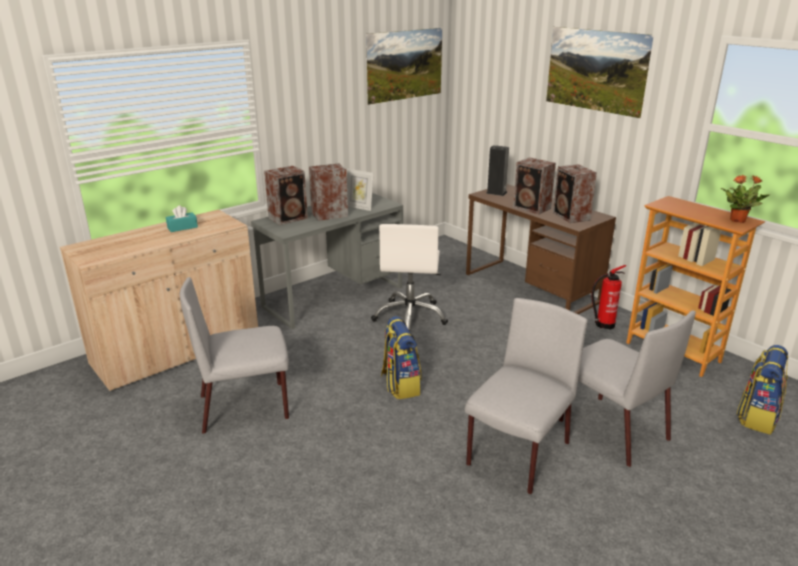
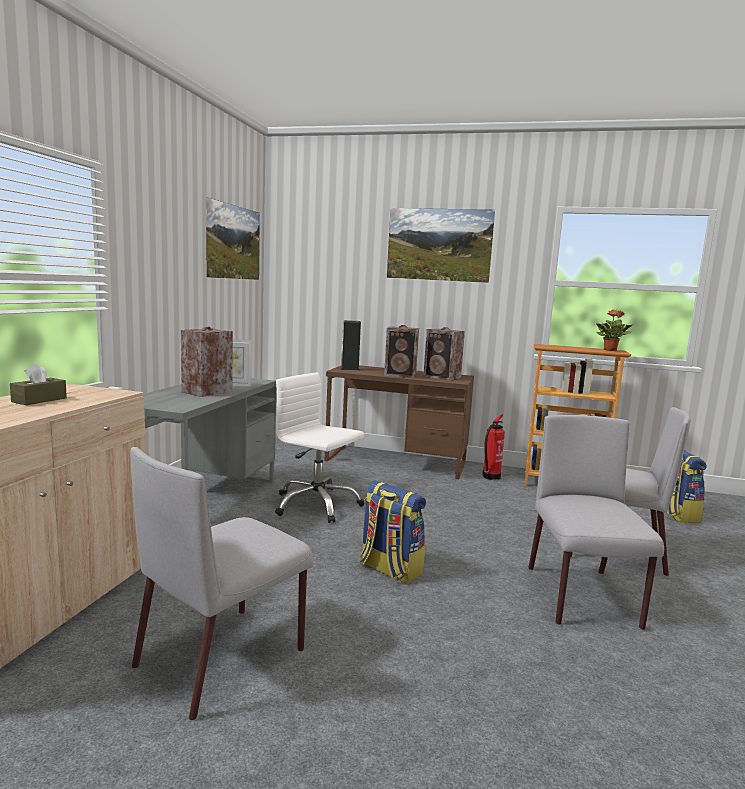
camera: 35 degrees left, 15 degrees down
turquoise tissue box [166,205,198,232] -> brown tissue box [10,363,67,405]
speaker [264,166,308,225] -> none
white office chair [371,224,448,331] -> white office chair turned 150 degrees clockwise [275,373,364,523]

